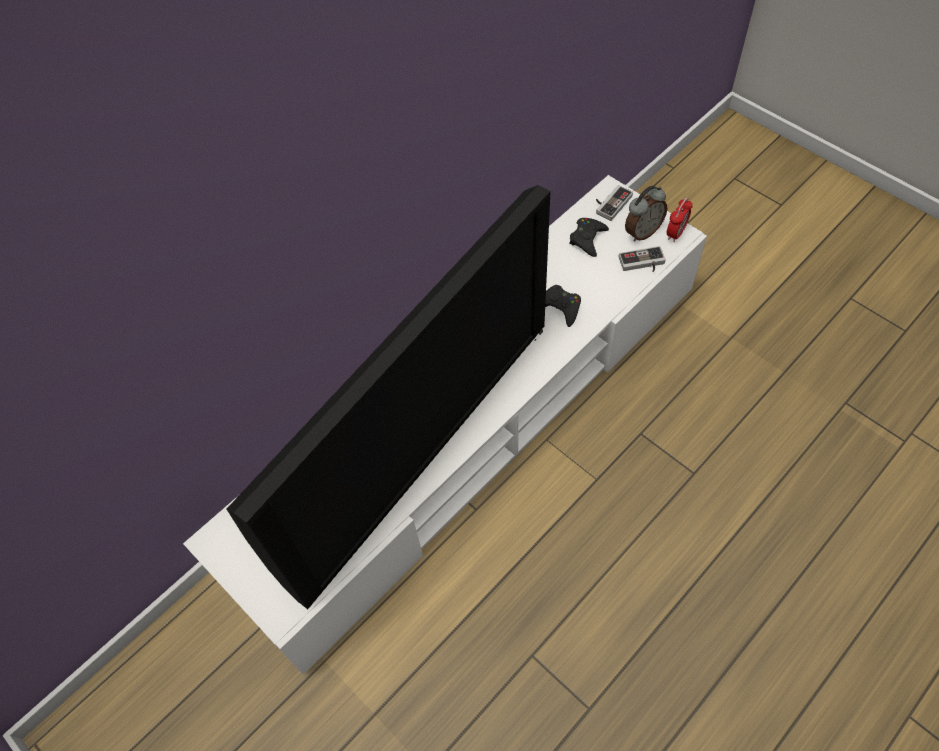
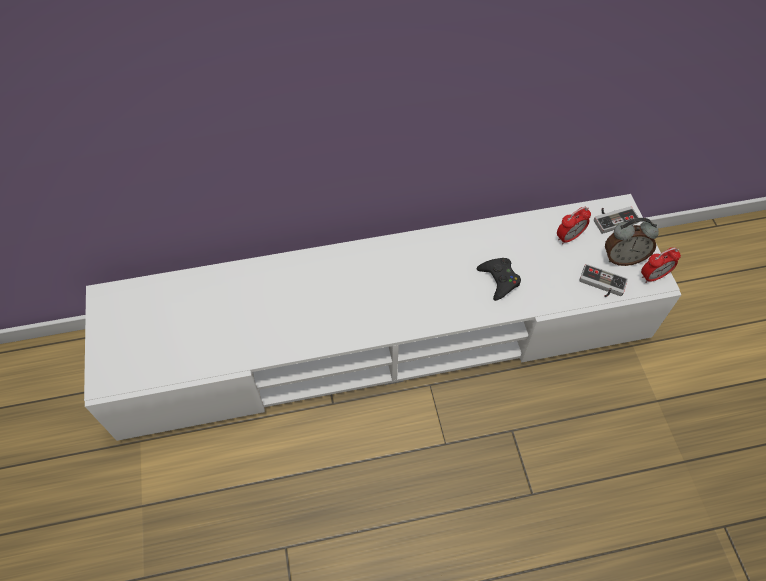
camera: 30 degrees right, 0 degrees up
television [227,185,551,609] -> none
black game controller [569,218,609,257] -> alarm clock [557,207,591,245]

